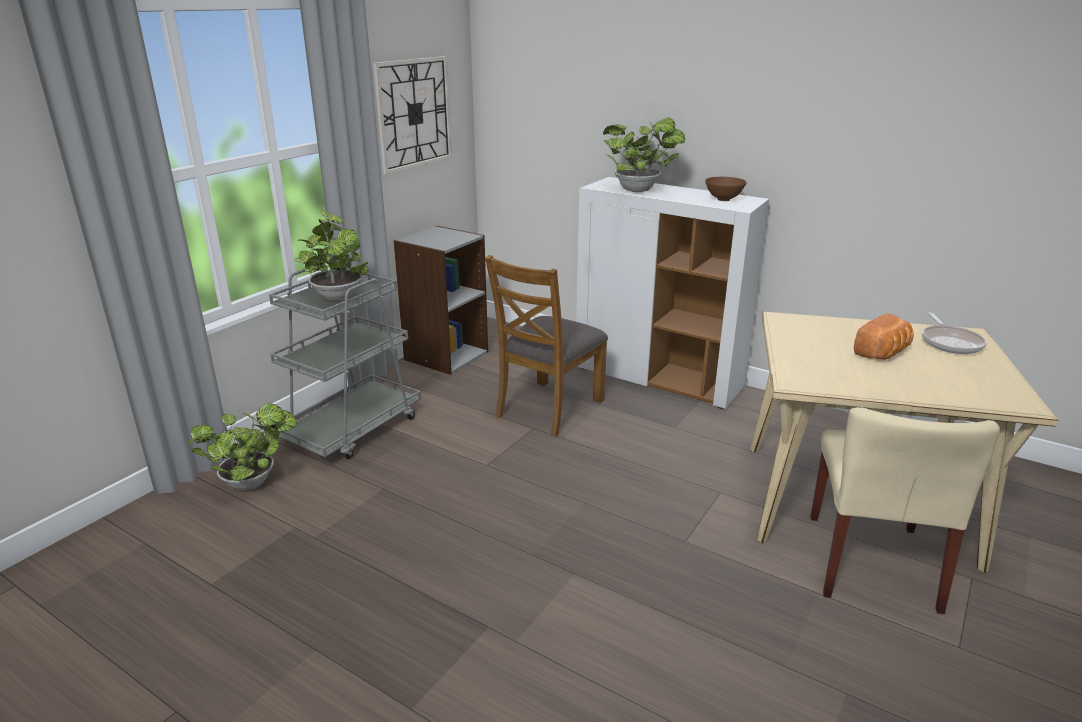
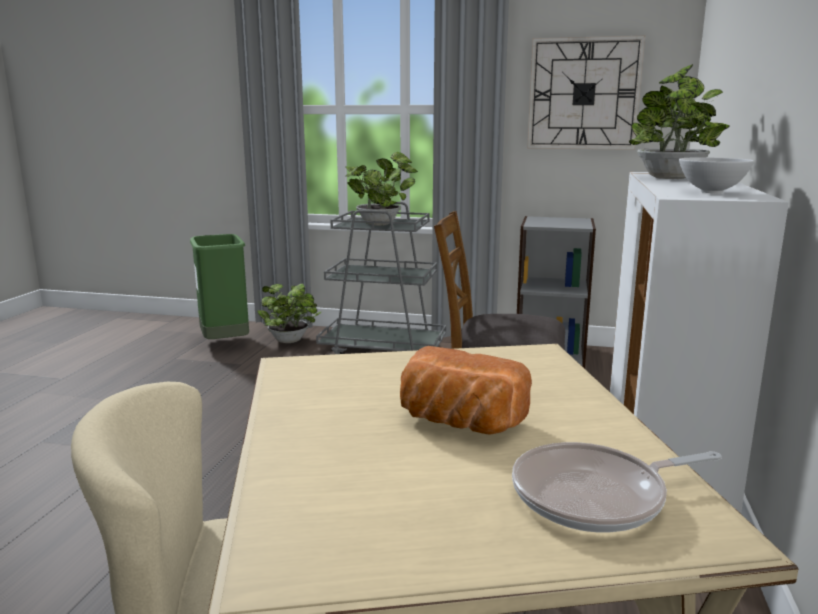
camera: 70 degrees right, 10 degrees down
brown bowl [705,177,747,201] -> white bowl [679,157,754,193]
none -> green trash can [190,234,249,339]

